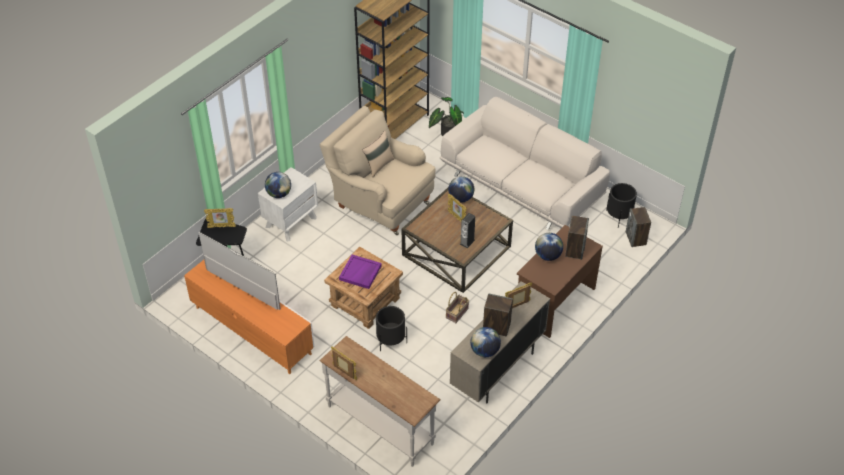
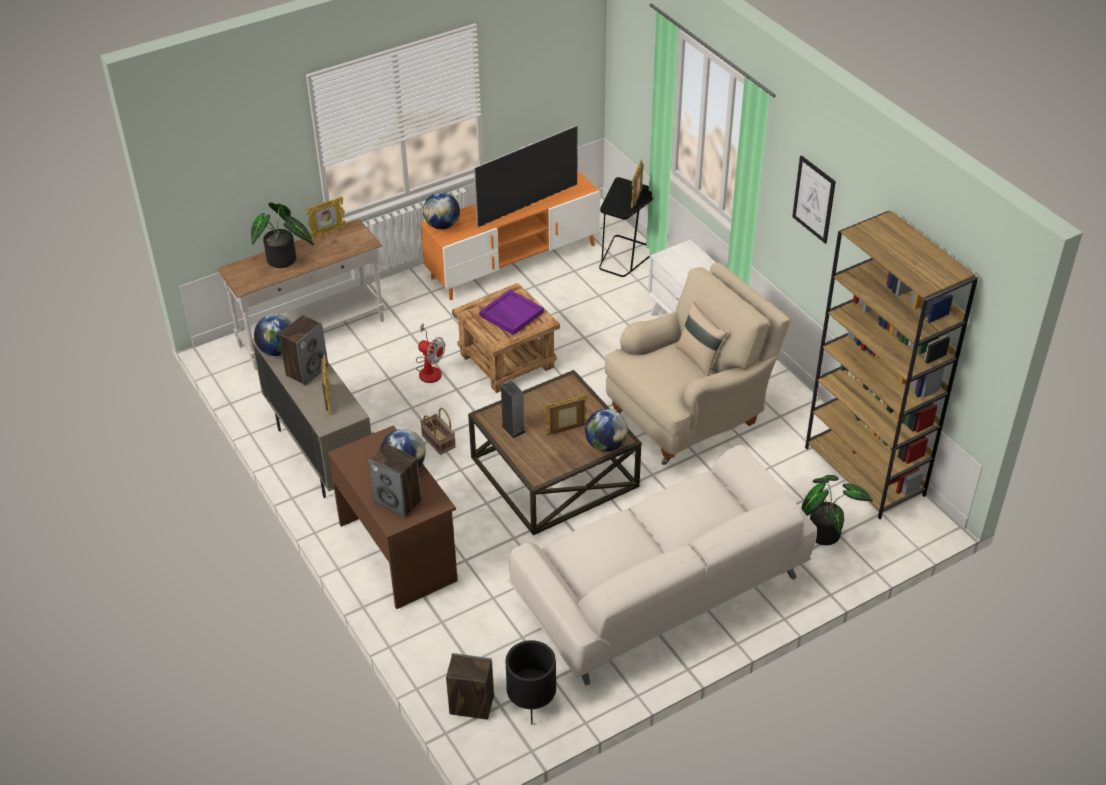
camera: 110 degrees right, 5 degrees down
globe [265,172,291,198] -> globe moved to [423,192,460,229]
black planter [376,306,407,351] -> fan [416,323,445,383]
none -> potted plant [251,202,314,268]
none -> picture [792,155,836,244]

